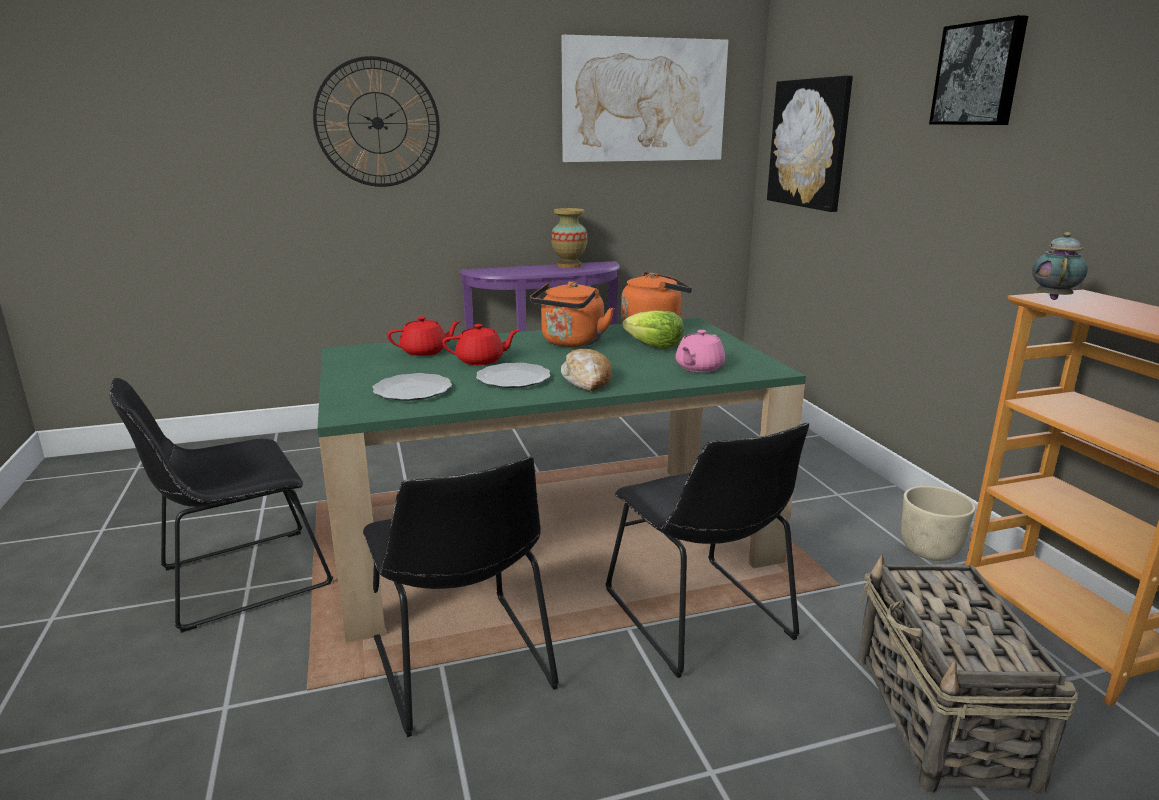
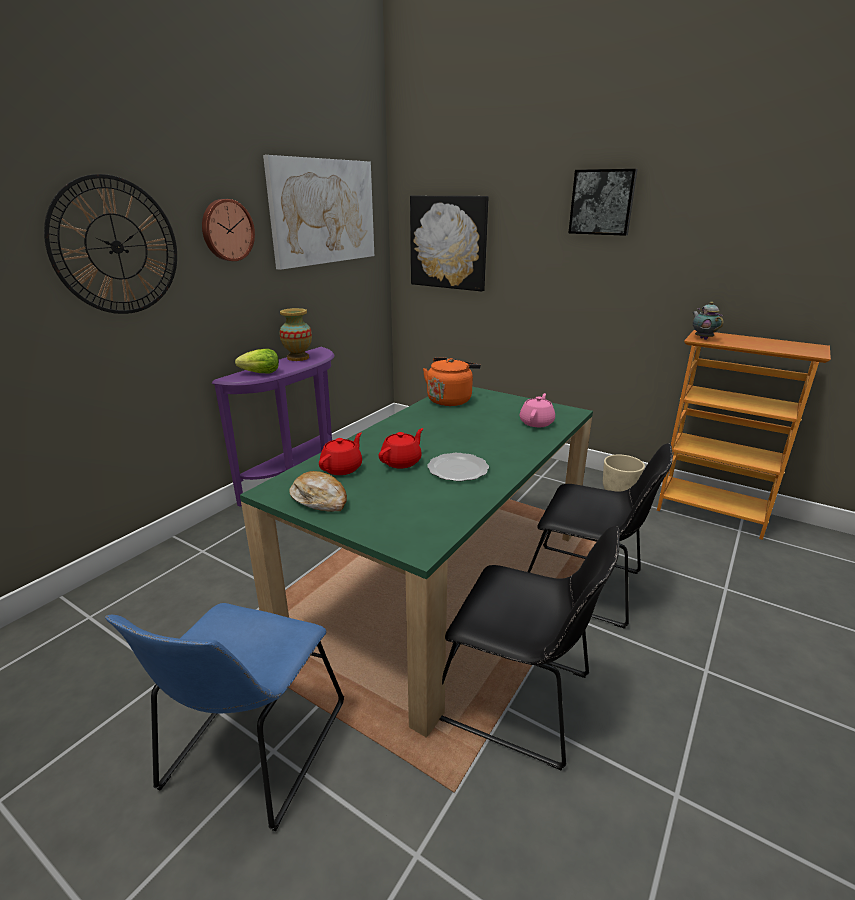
camera: 40 degrees left, 5 degrees up
black chair [109,378,333,633] -> blue chair [105,603,344,831]
plate [372,373,452,401] -> none
orange kettle [530,281,614,347] -> none
bread [561,349,612,391] -> bread moved to [289,471,347,512]
lettuce [622,310,684,349] -> lettuce moved to [235,349,279,374]
pink teapot [676,330,725,372] -> pink teapot turned 150 degrees counterclockwise [520,393,555,427]
basket [858,553,1078,794] -> none
none -> wall clock [202,199,255,261]

